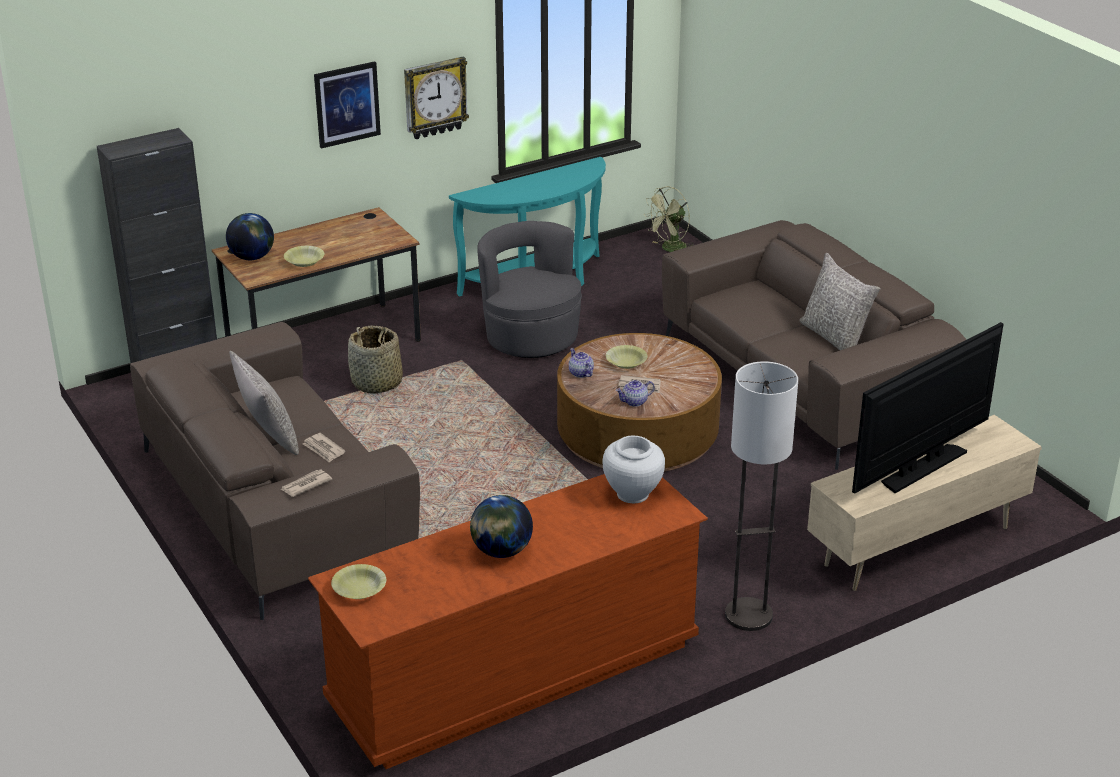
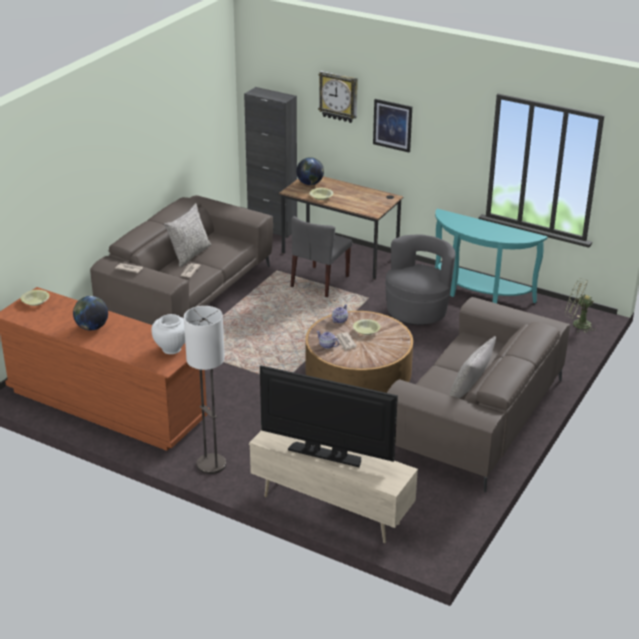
camera: 60 degrees right, 0 degrees up
basket [348,325,403,393] -> grey chair [290,216,352,297]
wall clock [404,57,469,139] -> wall clock moved to [318,71,358,123]

